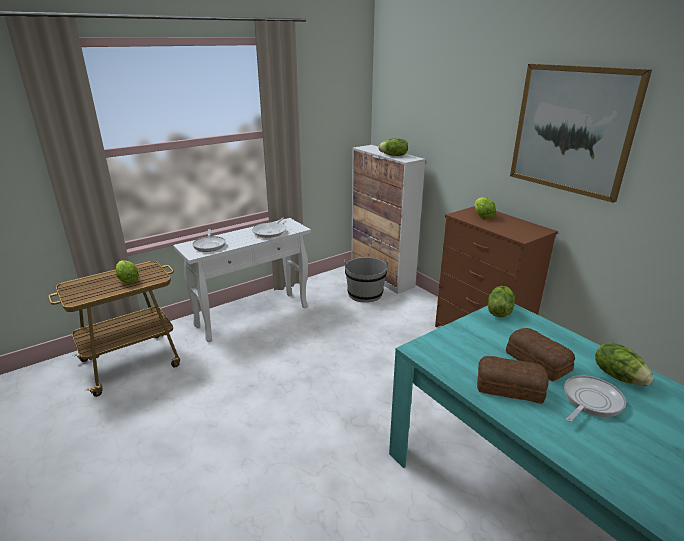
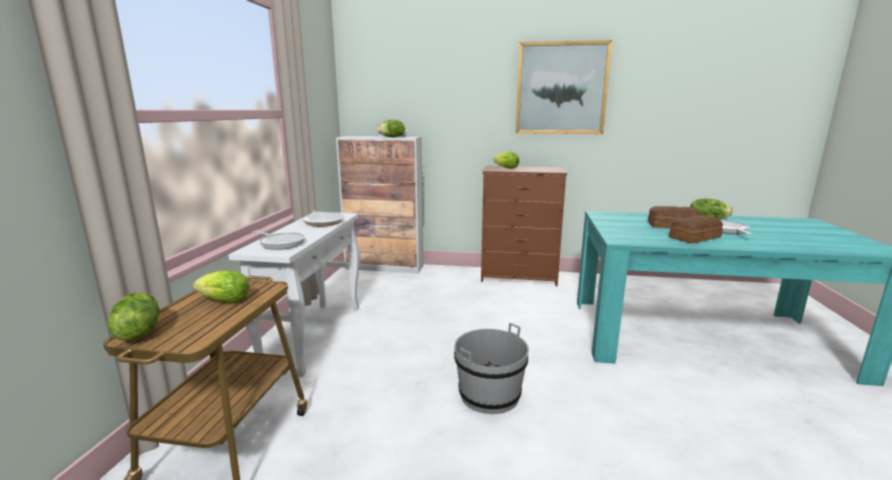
camera: 45 degrees left, 10 degrees down
grey bucket [344,257,388,303] -> grey bucket moved to [454,323,529,414]
lettuce [488,286,515,317] -> lettuce moved to [107,292,159,341]

